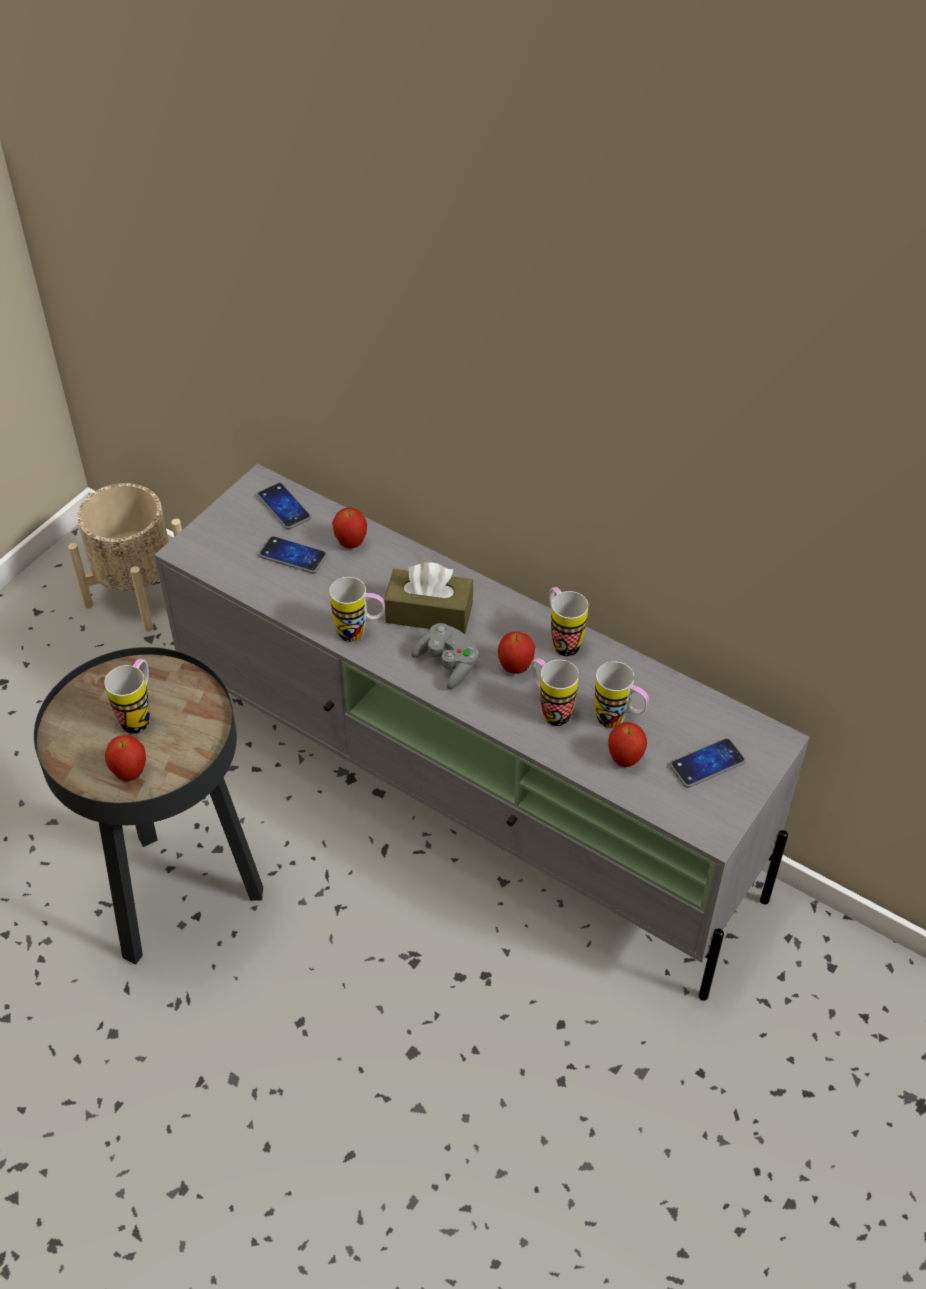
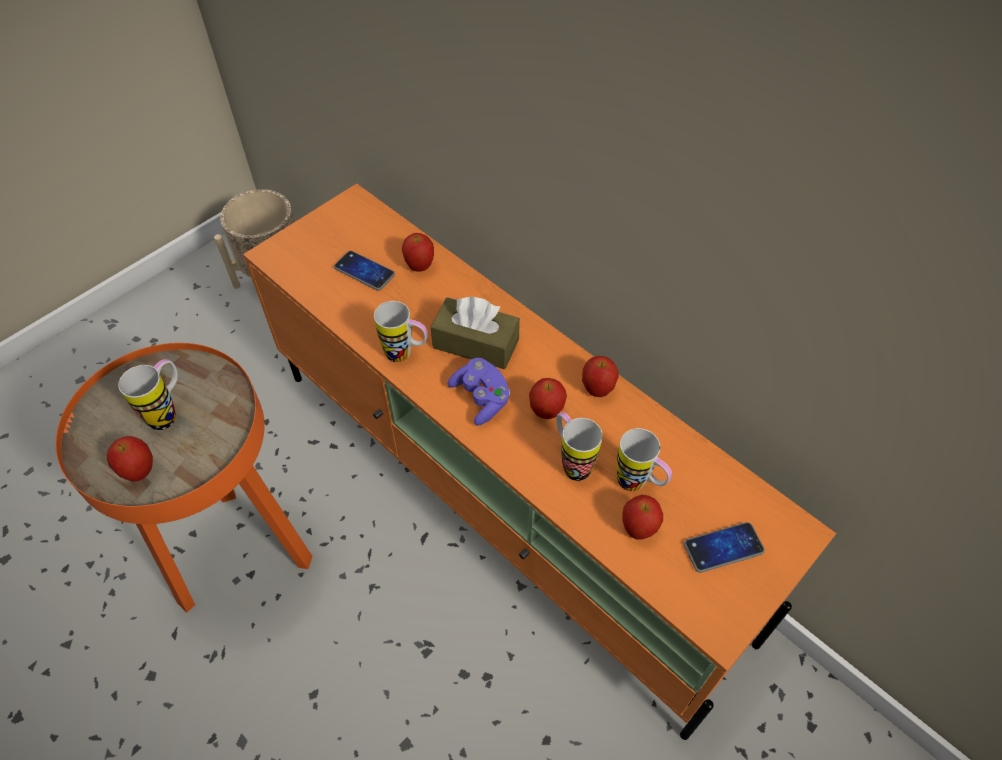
camera: 10 degrees right, 5 degrees up
black side table [34,647,263,965] -> orange side table [56,343,312,612]
grey tv stand [155,464,810,1000] -> orange tv stand [243,183,836,740]
phone [257,483,311,529] -> none
grey game controller [411,623,478,689] -> purple game controller [447,358,510,425]
mug [549,587,588,656] -> apple [582,356,619,397]

